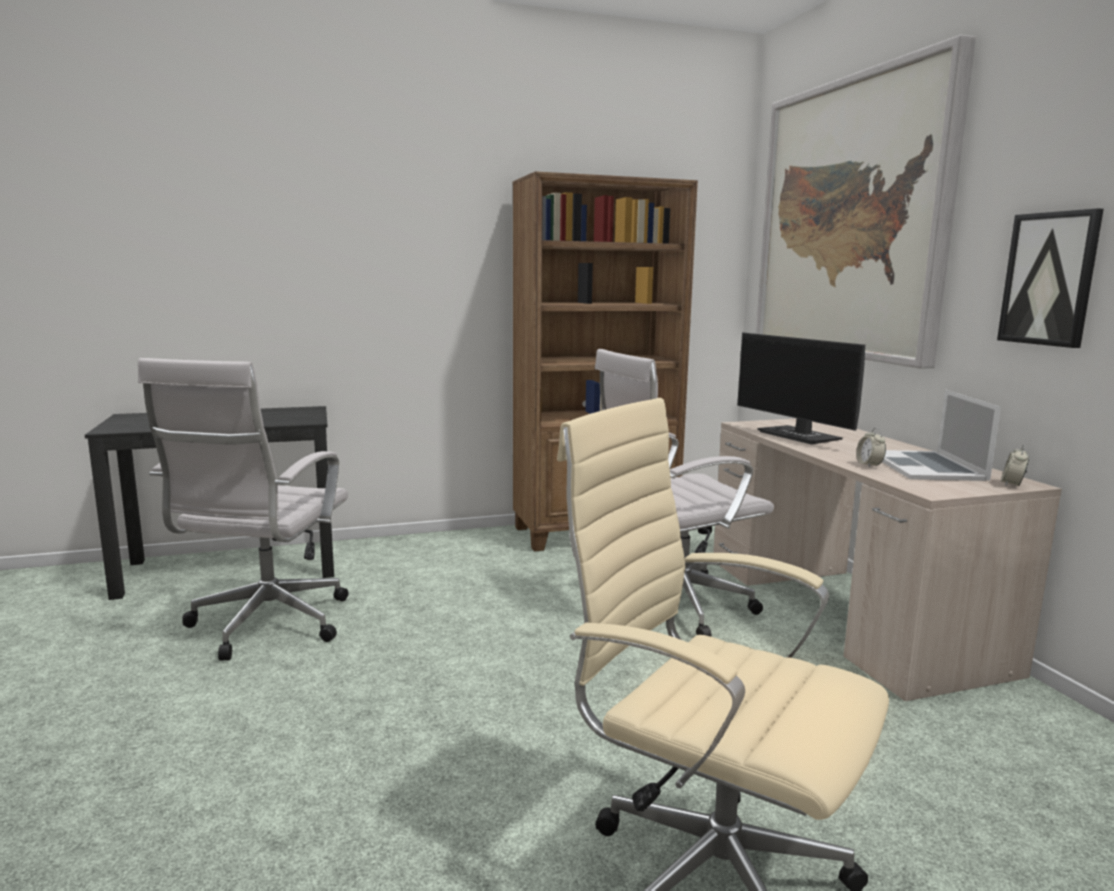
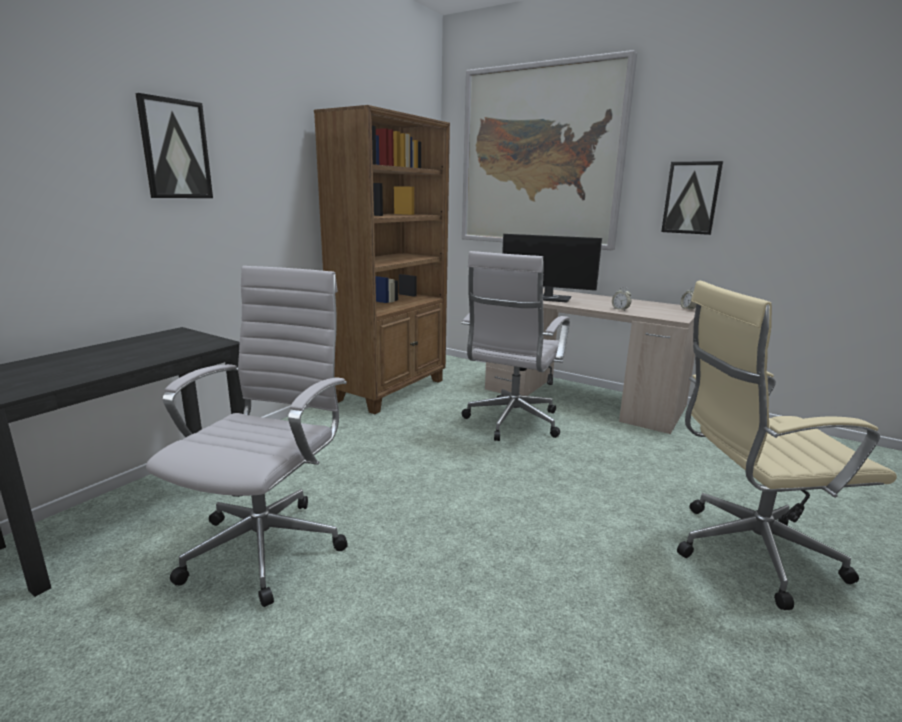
camera: 40 degrees left, 5 degrees up
white office chair [138,358,348,661] -> white office chair turned 135 degrees counterclockwise [146,266,348,607]
laptop [882,390,1001,481] -> none
none -> picture [135,93,213,198]

